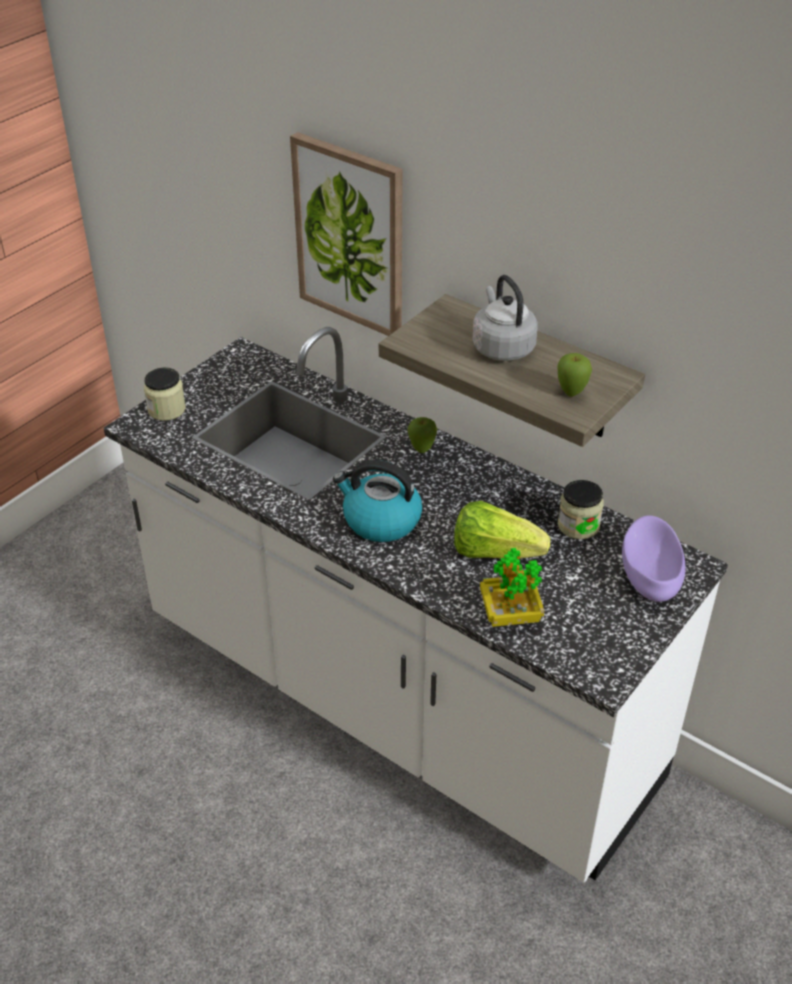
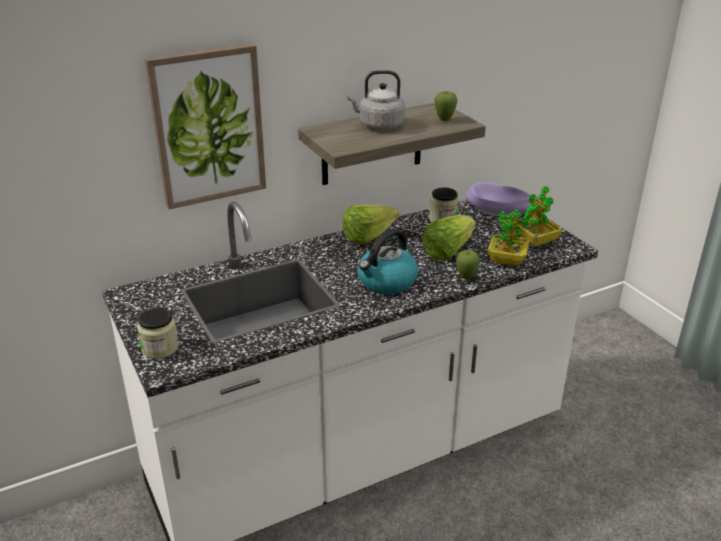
camera: 65 degrees left, 10 degrees down
apple [408,417,437,453] -> apple moved to [456,250,480,280]
none -> lettuce [342,204,399,244]
none -> potted plant [518,186,562,247]

